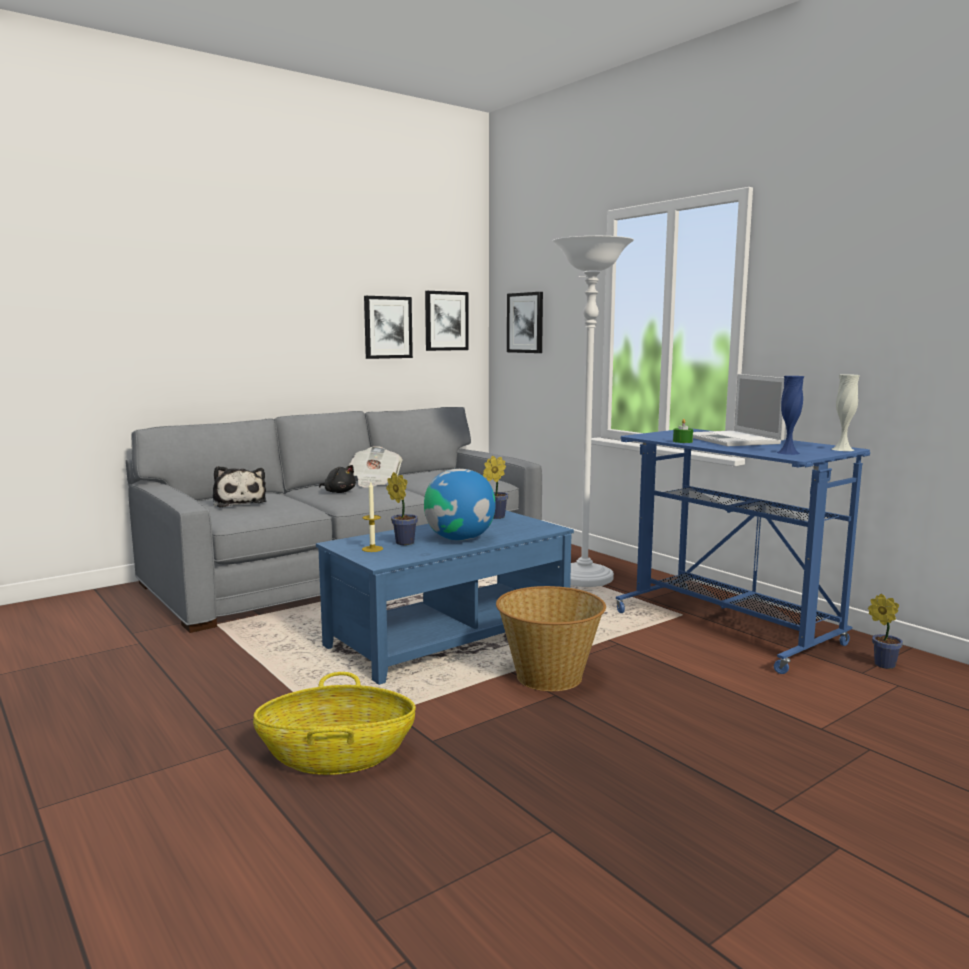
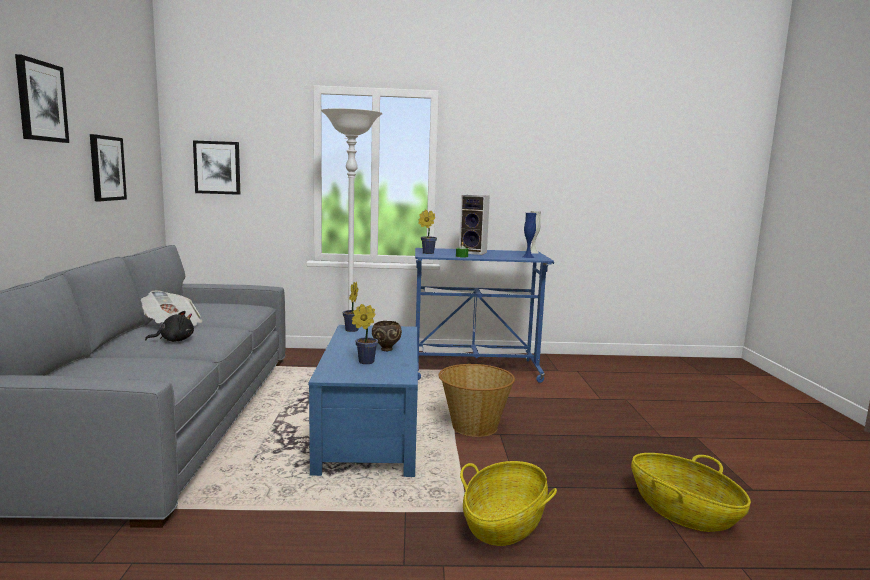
camera: 55 degrees left, 0 degrees up
plush toy [213,466,266,508] -> none
candle [362,482,383,552] -> none
globe [424,469,496,541] -> brown bowl [372,321,402,351]
picture [425,291,469,351] -> picture moved to [15,54,69,143]
laptop [693,374,785,446] -> speaker [459,195,490,255]
potted plant [868,594,903,669] -> potted plant moved to [418,209,437,254]
none -> basket [631,453,751,532]

